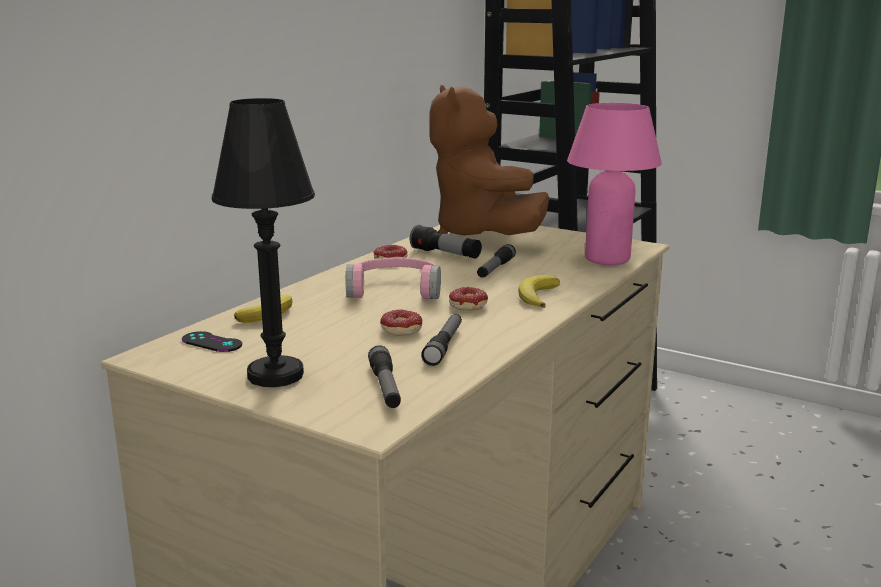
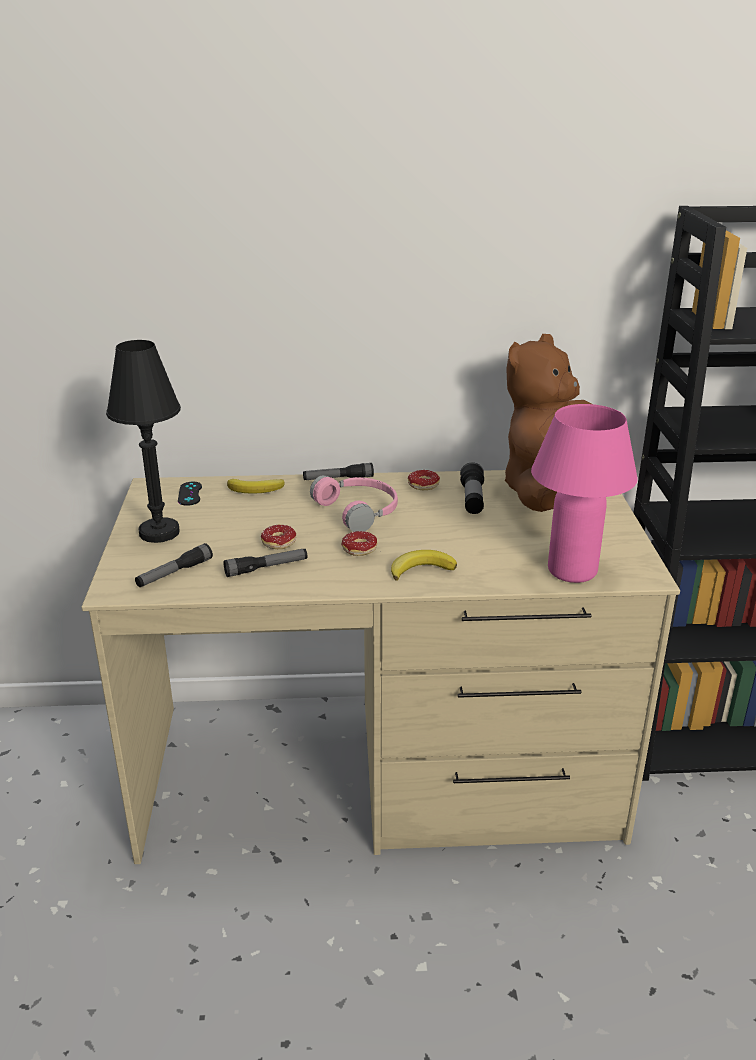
camera: 55 degrees right, 10 degrees up
flashlight [477,244,516,278] -> flashlight moved to [303,463,374,480]

